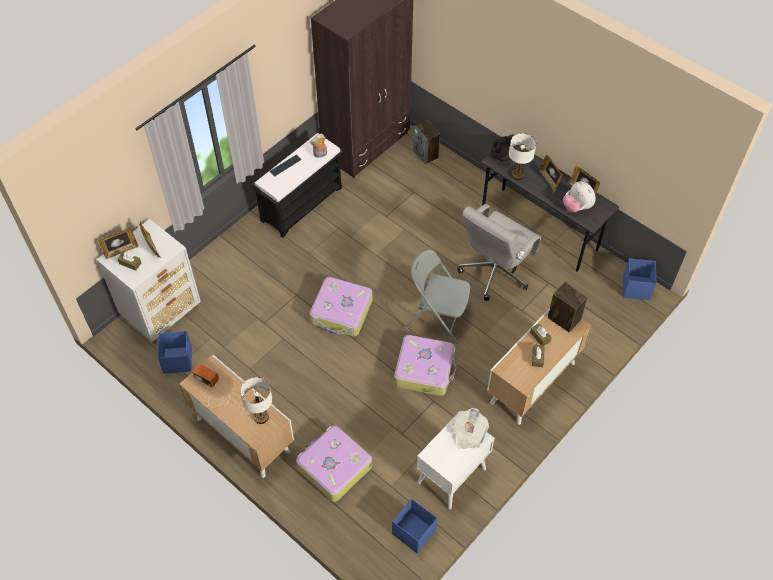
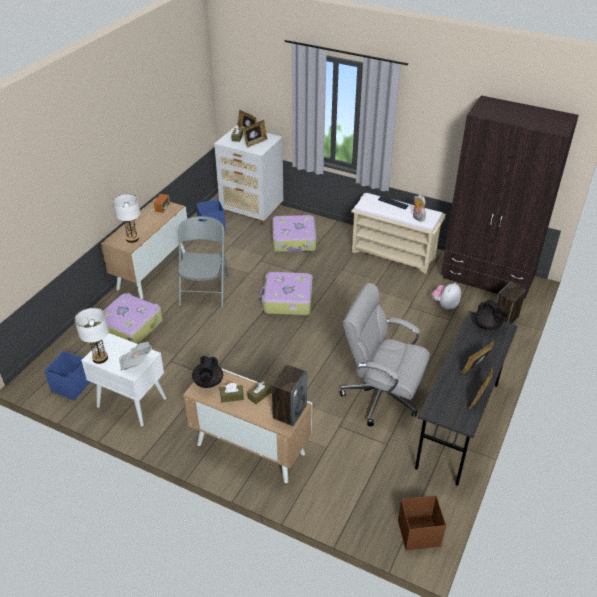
camera: 75 degrees right, 15 degrees down
black bench [252,133,343,238] -> beige bench [351,193,446,274]
suitcase [394,335,458,396] -> suitcase moved to [272,215,316,252]
grey chair [405,250,471,344] -> grey chair moved to [178,216,230,308]
table lamp [509,133,536,180] -> table lamp moved to [75,308,109,364]
plush toy [563,181,596,212] -> plush toy moved to [431,283,461,310]
blue storage box [623,258,656,300] -> brown storage box [398,495,446,551]
none -> black teapot [192,356,223,388]

